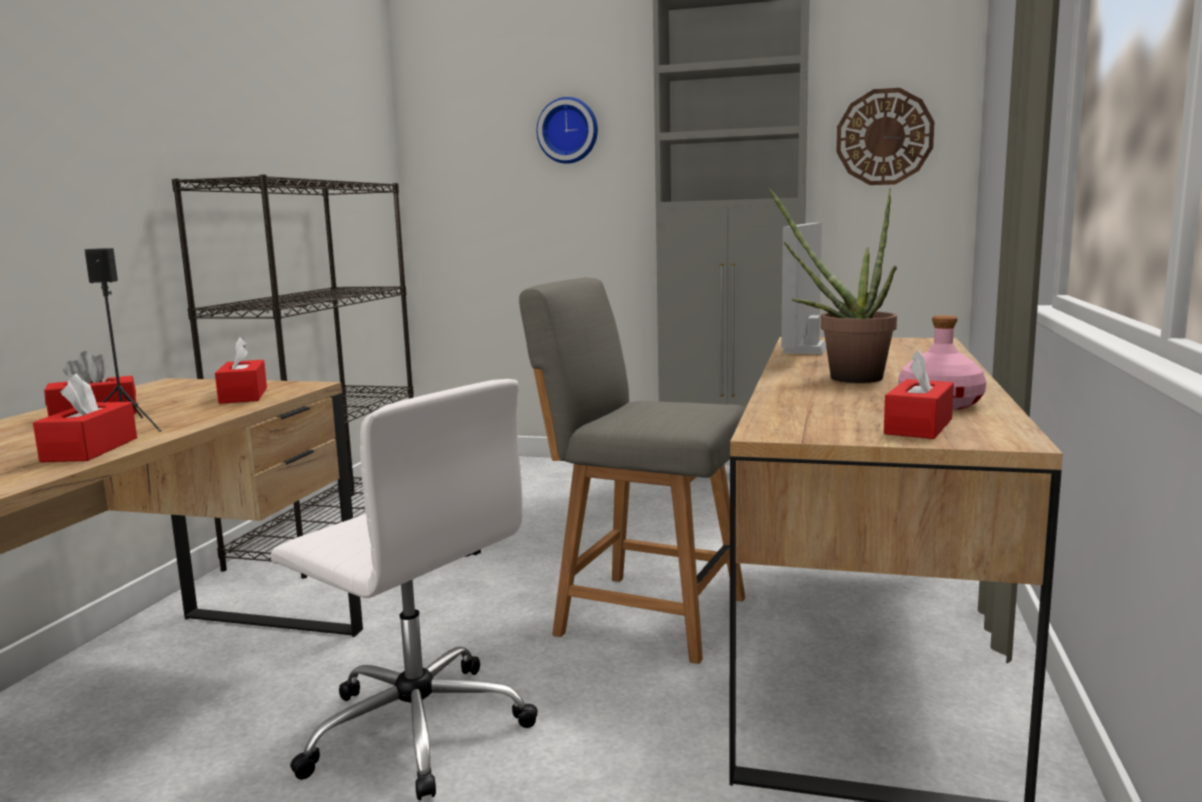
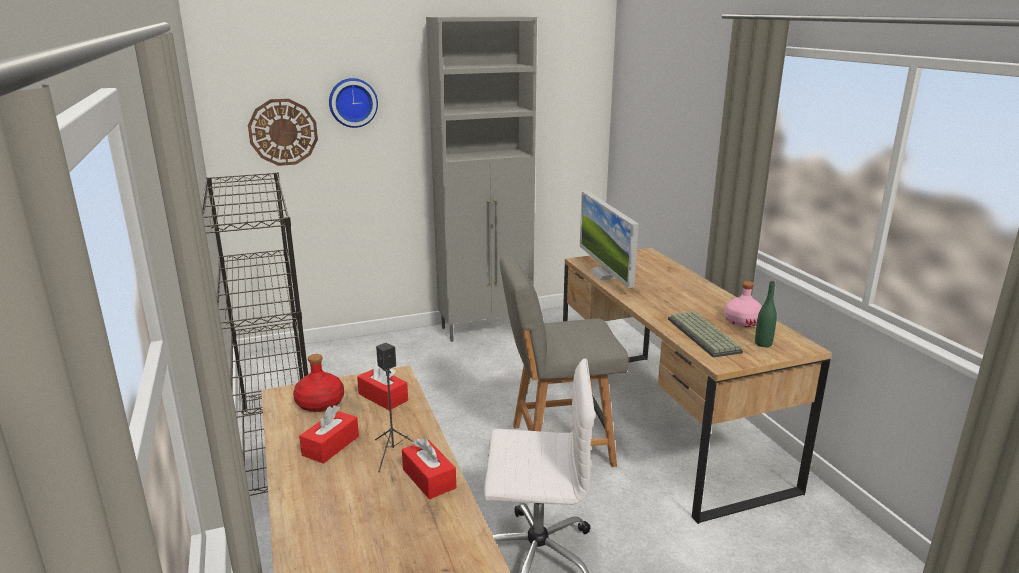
camera: 35 degrees left, 10 degrees up
potted plant [769,188,897,383] -> none
wall clock [836,88,934,185] -> wall clock moved to [248,99,318,166]
red tissue box [884,350,954,439] -> green bottle [755,281,777,347]
none -> red bottle [293,354,344,412]
none -> keyboard [668,311,743,358]

